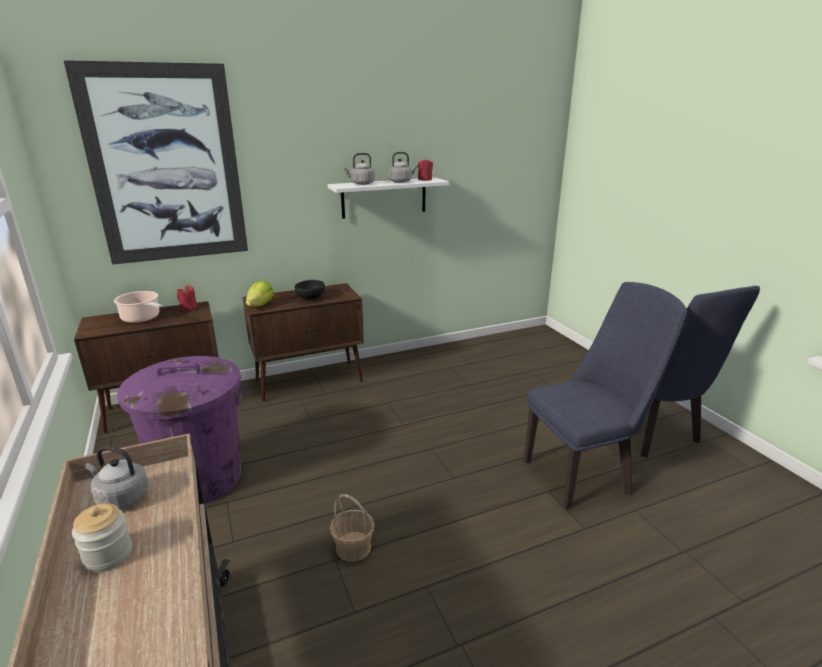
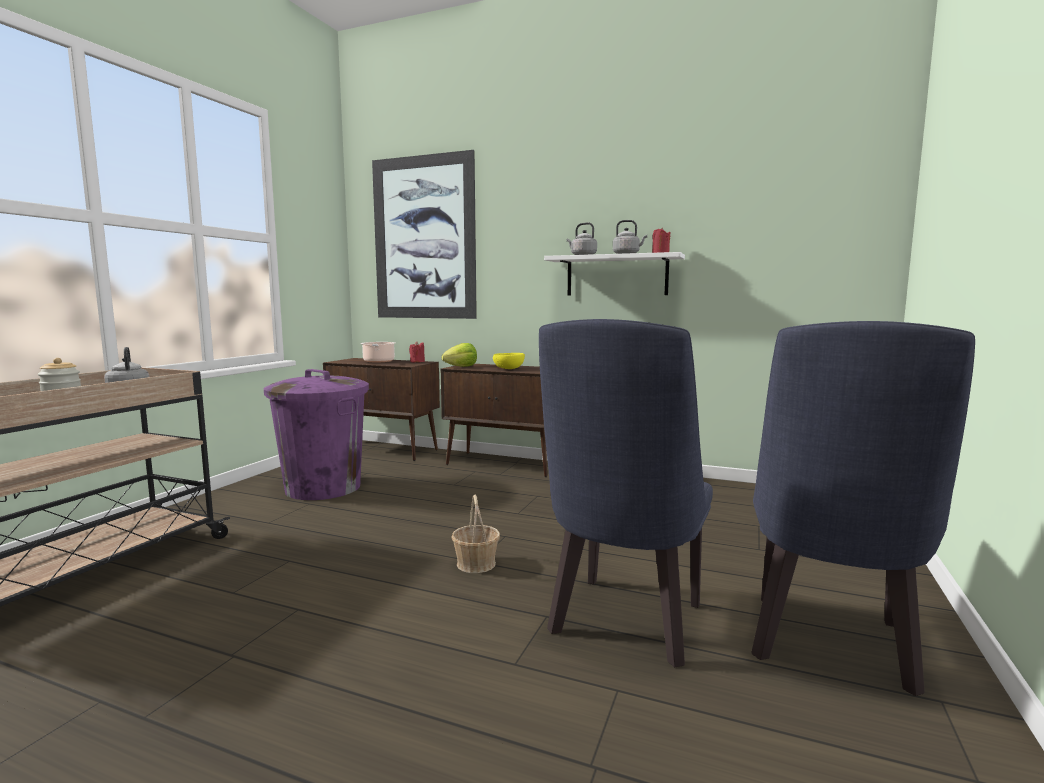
camera: 45 degrees right, 15 degrees down
black bowl [295,280,325,299] -> yellow bowl [493,353,525,369]
basket [330,494,375,561] -> basket moved to [451,495,500,573]
blue chair [524,282,687,510] -> blue chair turned 90 degrees clockwise [539,319,713,667]

